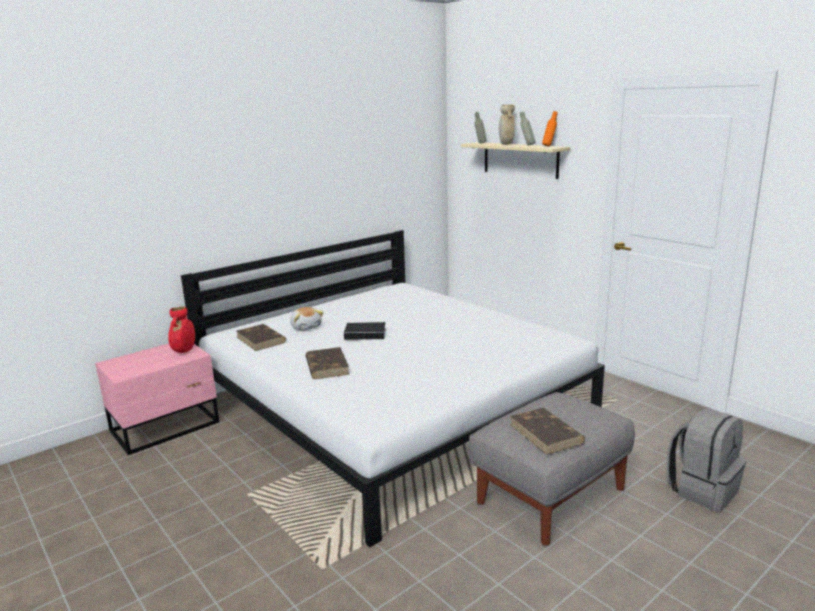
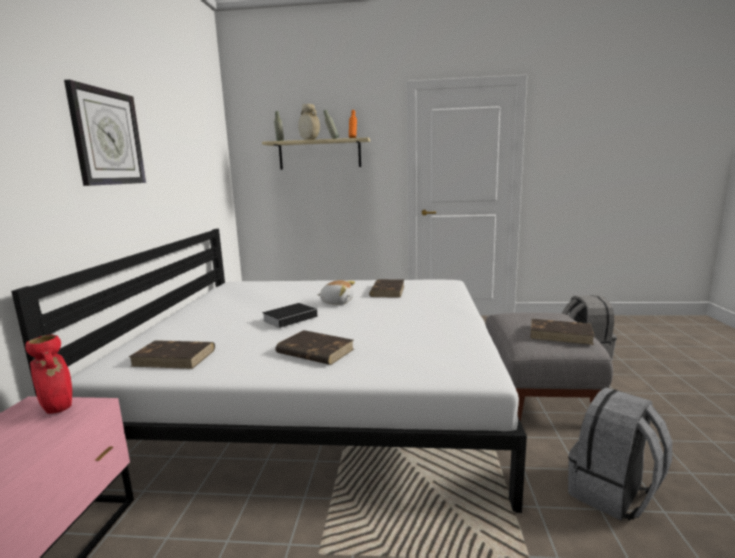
camera: 45 degrees left, 5 degrees down
plush toy [290,307,324,330] -> plush toy moved to [317,280,355,305]
none -> wall clock [64,80,146,186]
none -> brown book [369,279,404,298]
none -> grey backpack [568,387,672,521]

